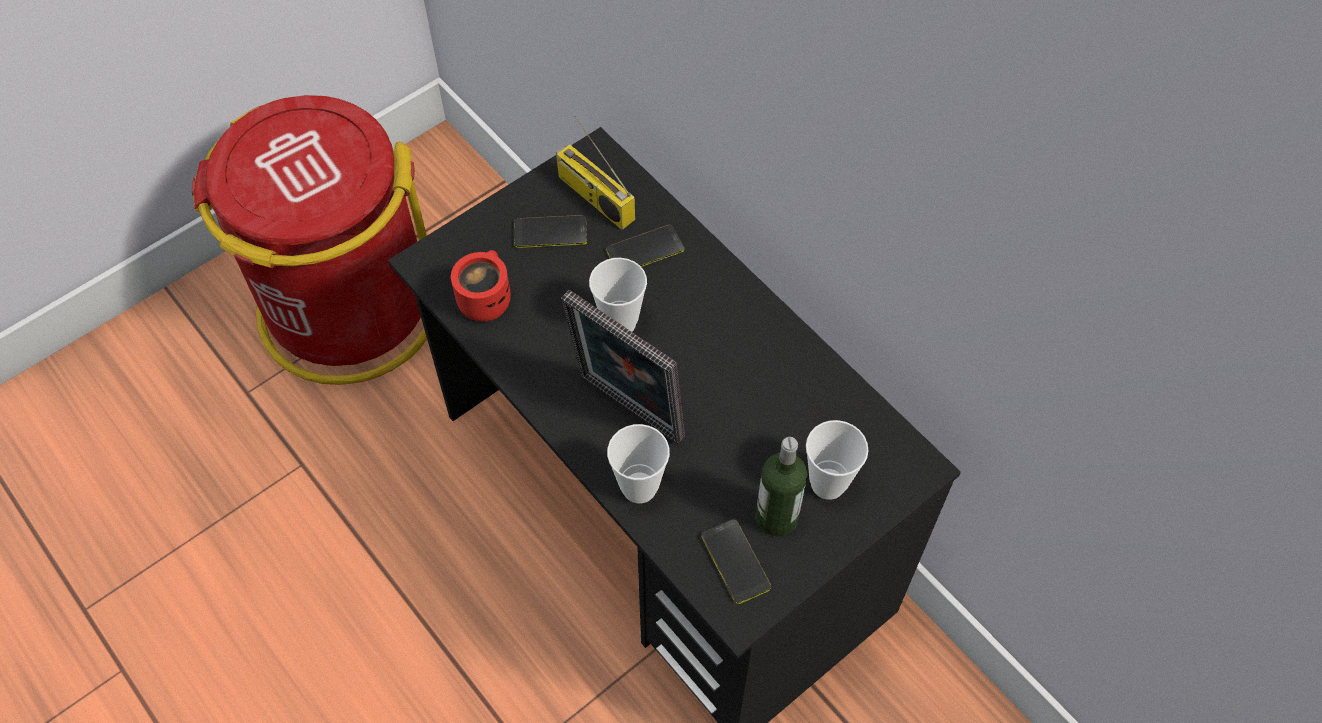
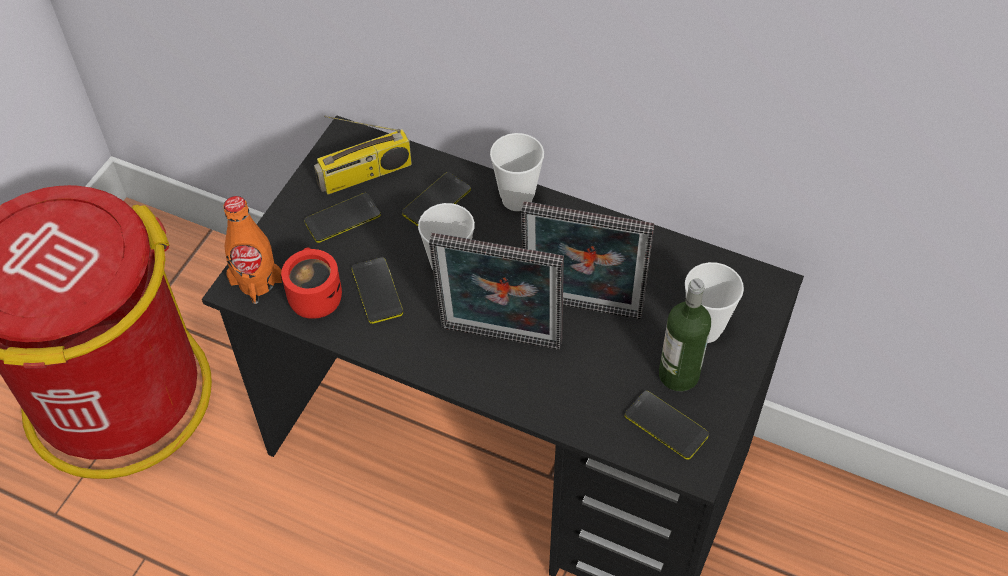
camera: 25 degrees left, 5 degrees down
radio [556,115,635,230] -> radio turned 45 degrees counterclockwise [314,116,412,195]
cup [607,424,670,503] -> cup moved to [490,133,544,211]
none -> orange bottle [224,196,283,304]
none -> phone [352,257,403,324]
none -> picture frame [521,201,654,319]

